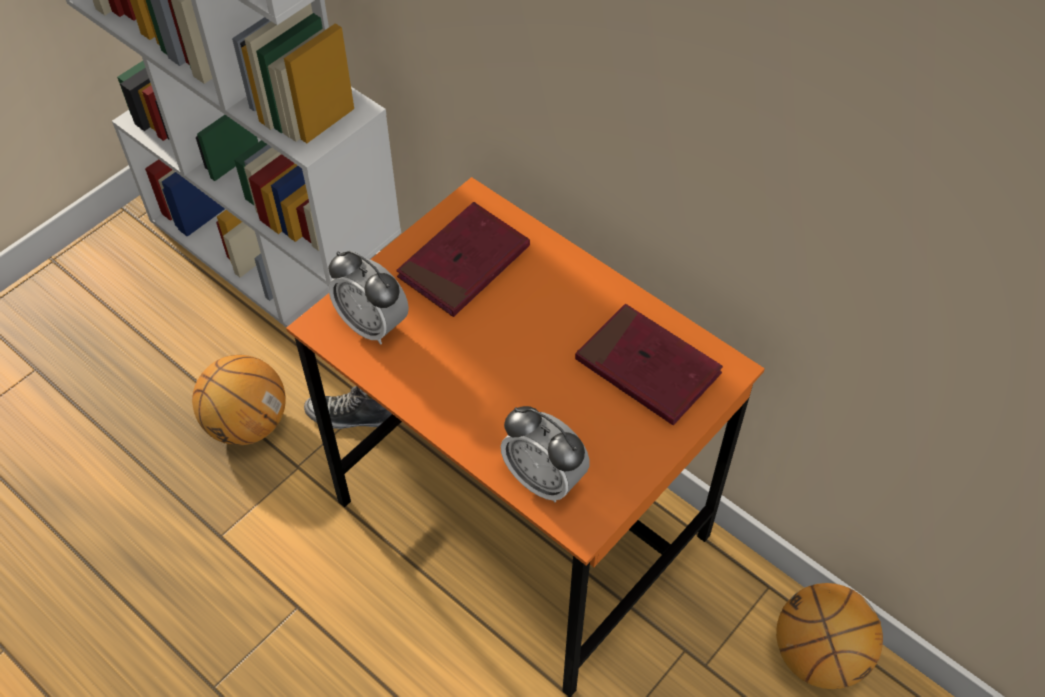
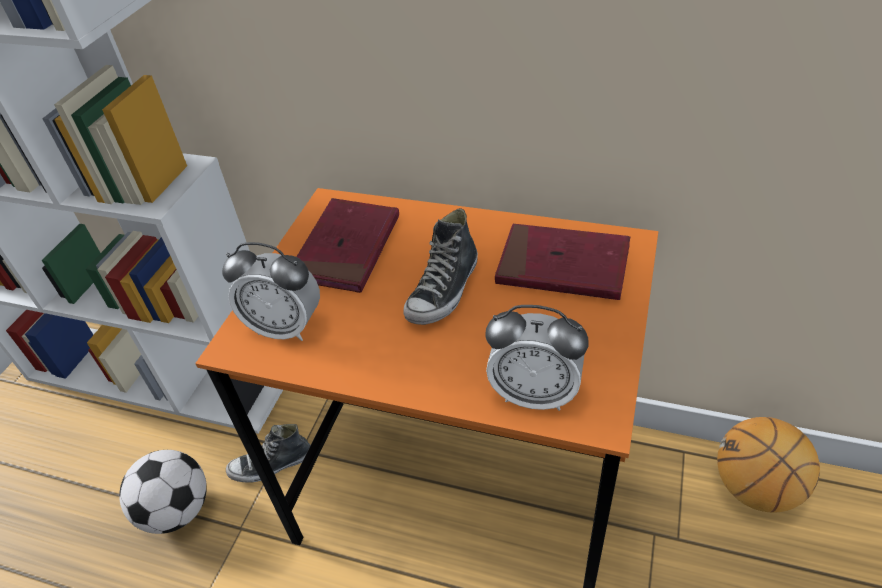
camera: 20 degrees left, 10 degrees down
basketball [192,355,286,445] -> football [119,450,207,534]
none -> shoe [403,208,478,325]

